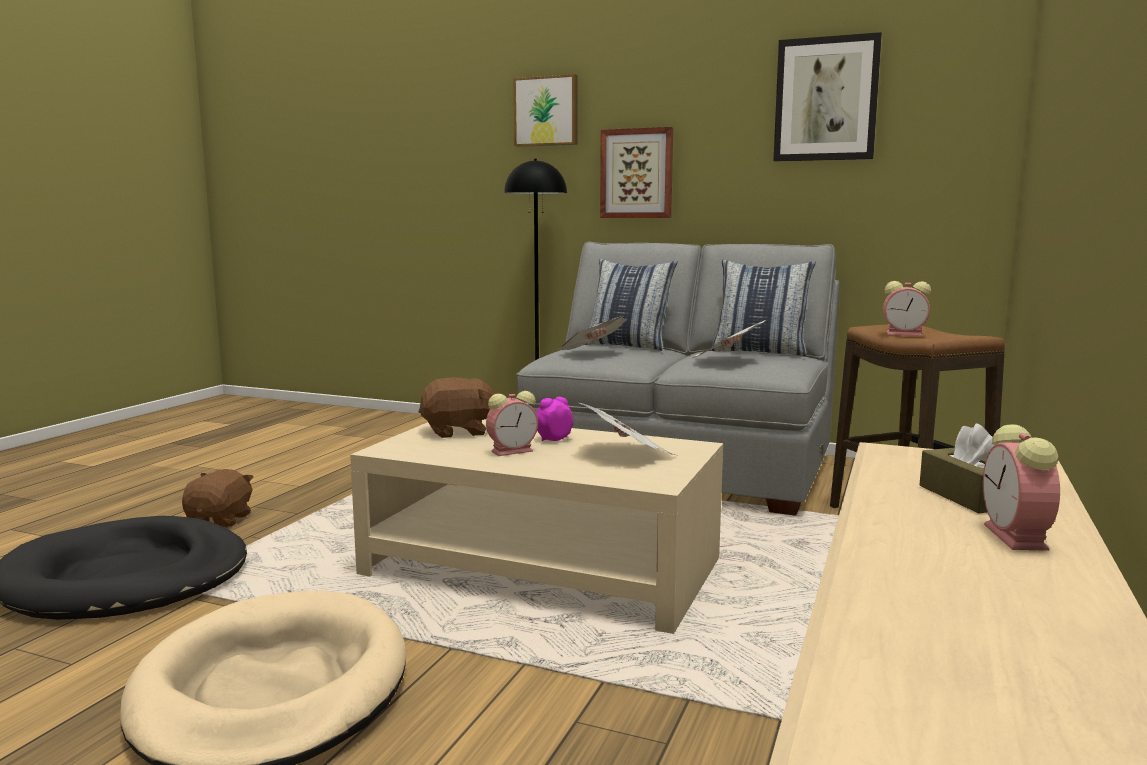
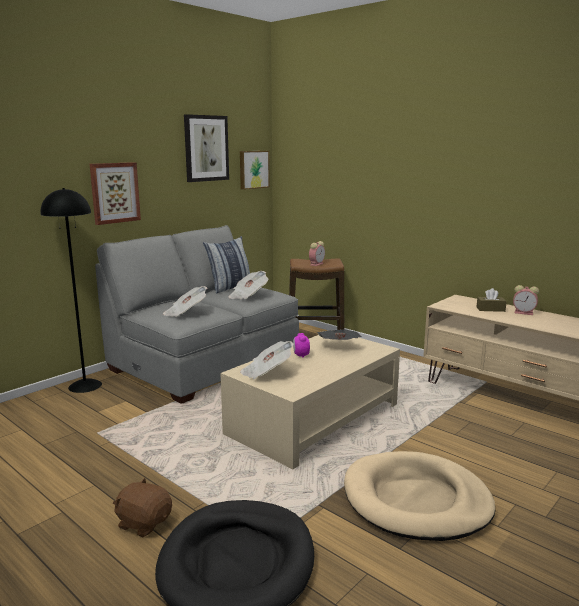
camera: 70 degrees left, 5 degrees up
brown plush toy [418,377,495,438] -> newspaper [240,341,294,379]
alarm clock [486,391,538,456] -> none
picture [513,74,577,147] -> picture moved to [240,151,270,190]
pillow [586,259,678,351] -> none

